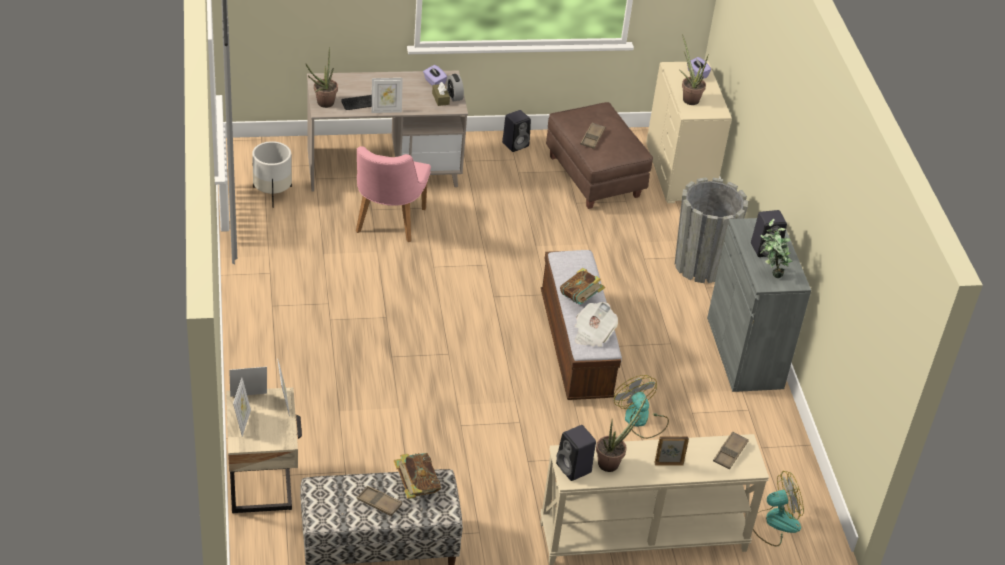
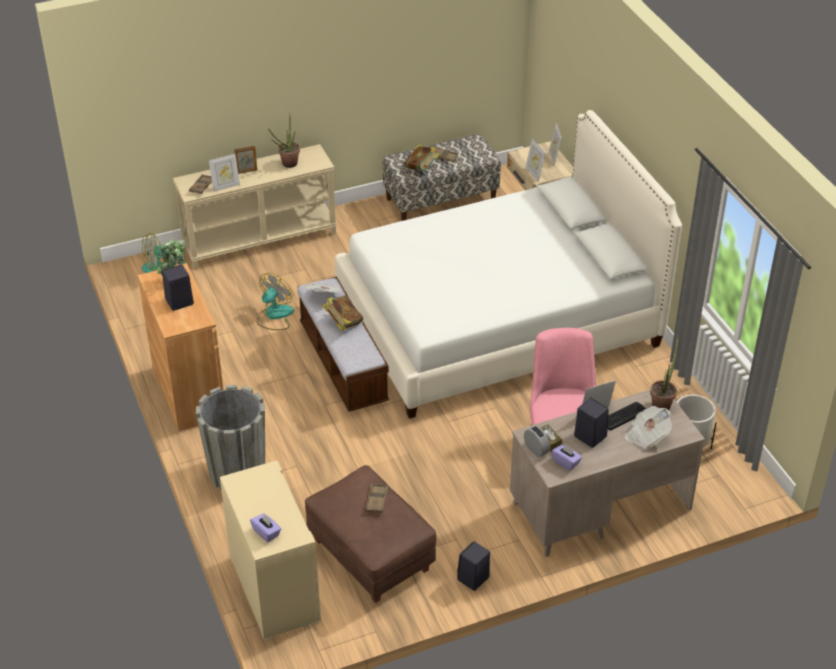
camera: 170 degrees right, 0 degrees up
picture frame [229,367,267,397] -> picture frame moved to [209,154,240,192]
black speaker [556,425,596,481] -> black speaker moved to [574,398,609,448]
fan [614,375,669,439] -> fan turned 105 degrees counterclockwise [257,273,294,330]
potted plant [678,34,708,105] -> none
grey cabinet [707,218,811,392] -> brown cabinet [138,263,224,431]
none -> white bed [335,110,682,419]
none -> newspaper [625,406,672,449]

